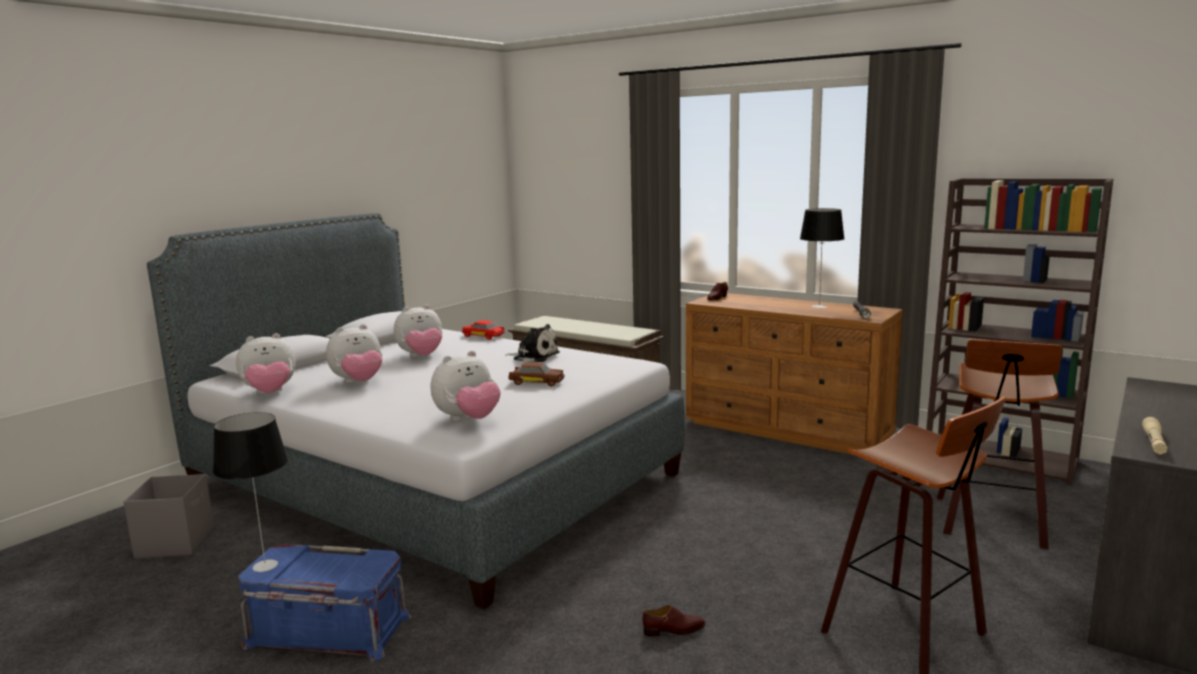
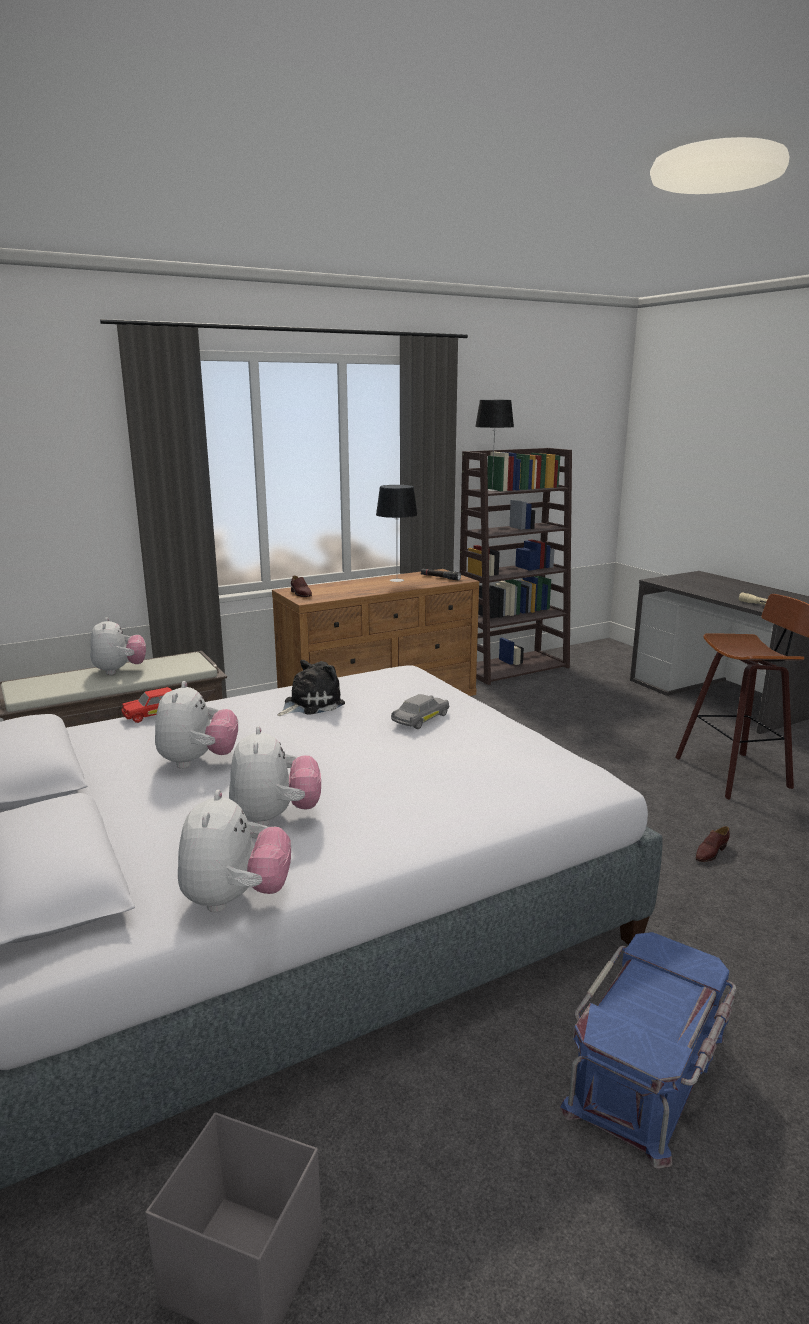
camera: 65 degrees left, 5 degrees up
table lamp [213,412,288,572] -> table lamp moved to [475,400,514,491]
plush toy [431,351,500,421] -> plush toy moved to [90,617,146,675]
brown toy car [508,362,564,387] -> grey toy car [391,694,450,729]
brown shoe [643,605,706,637] -> brown shoe turned 150 degrees counterclockwise [695,826,730,862]
stool [937,339,1062,550] -> none

